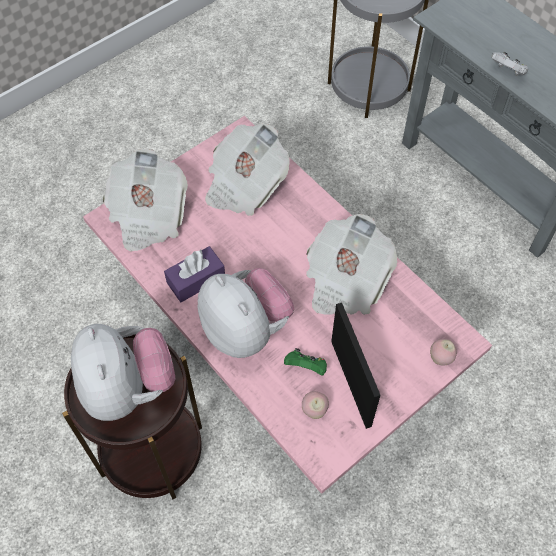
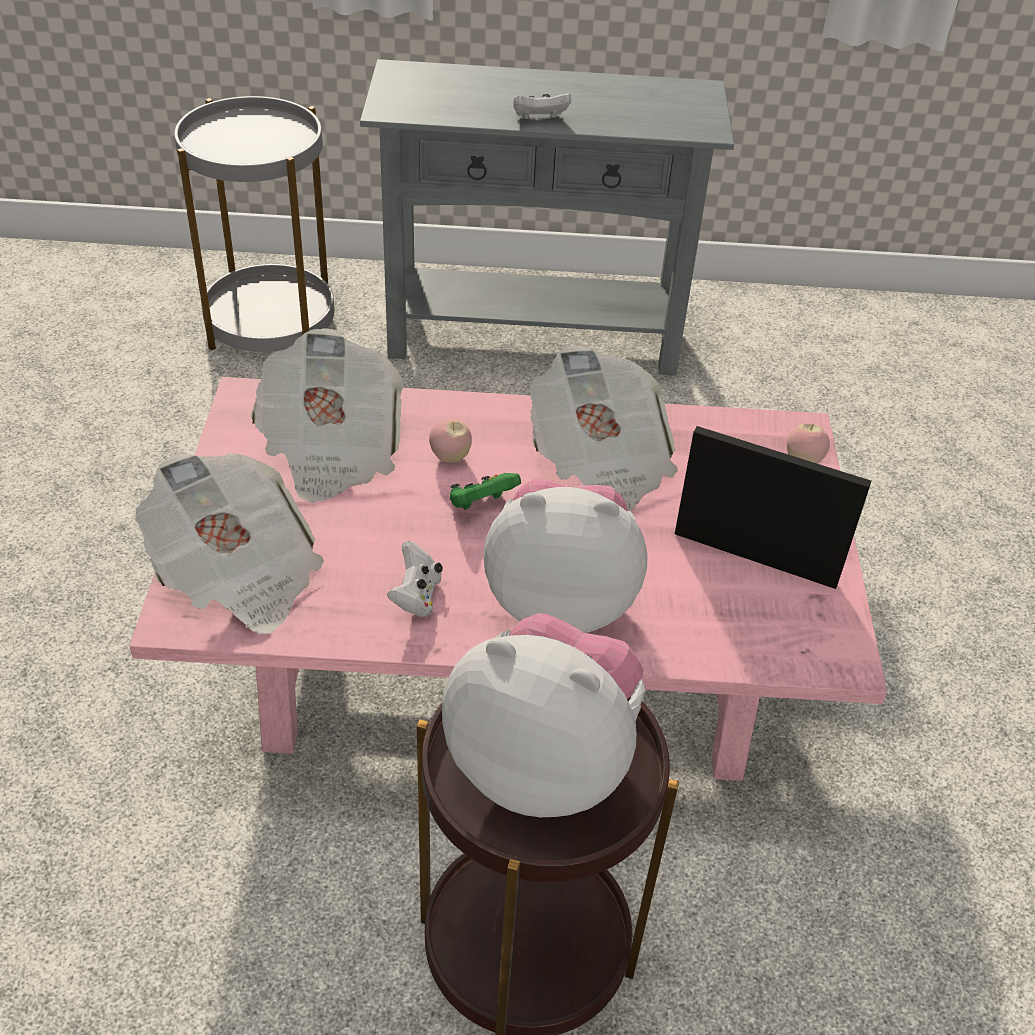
camera: 50 degrees left, 15 degrees down
purple tissue box [164,246,225,302] -> white game controller [387,541,443,617]
green game controller [284,348,327,375] -> green game controller moved to [450,473,521,510]
apple [302,391,329,419] -> apple moved to [429,419,472,463]

